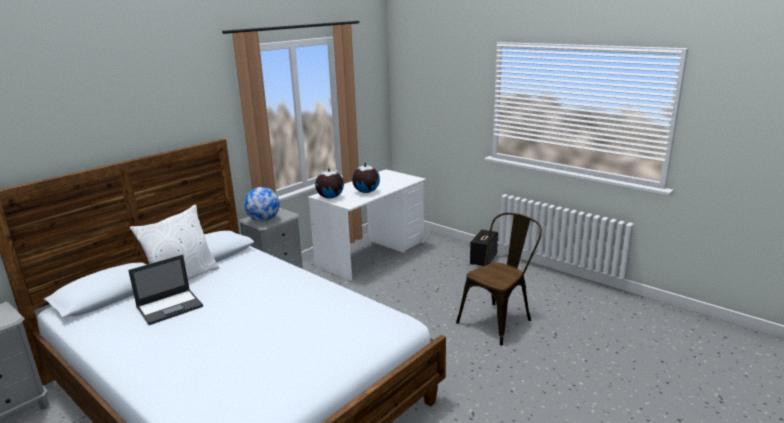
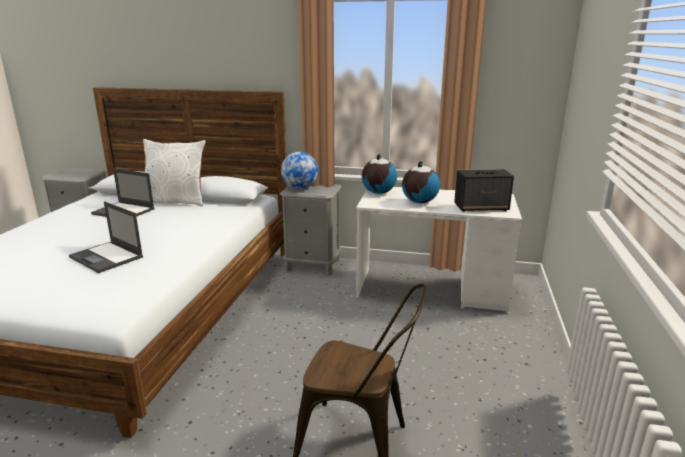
camera: 60 degrees right, 0 degrees up
speaker [470,229,498,266] -> speaker moved to [454,169,514,212]
none -> laptop [69,201,143,273]

